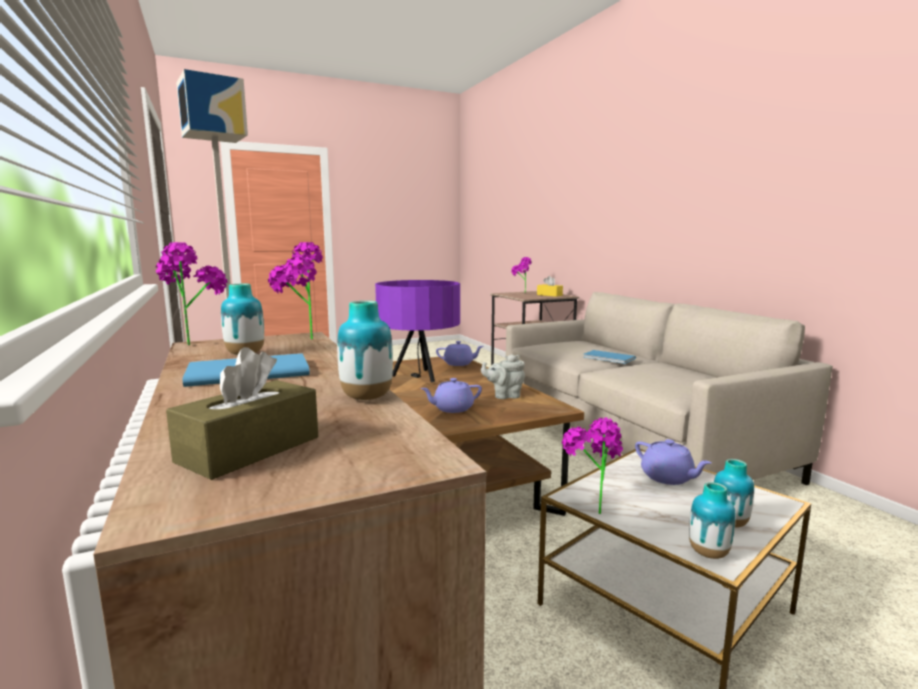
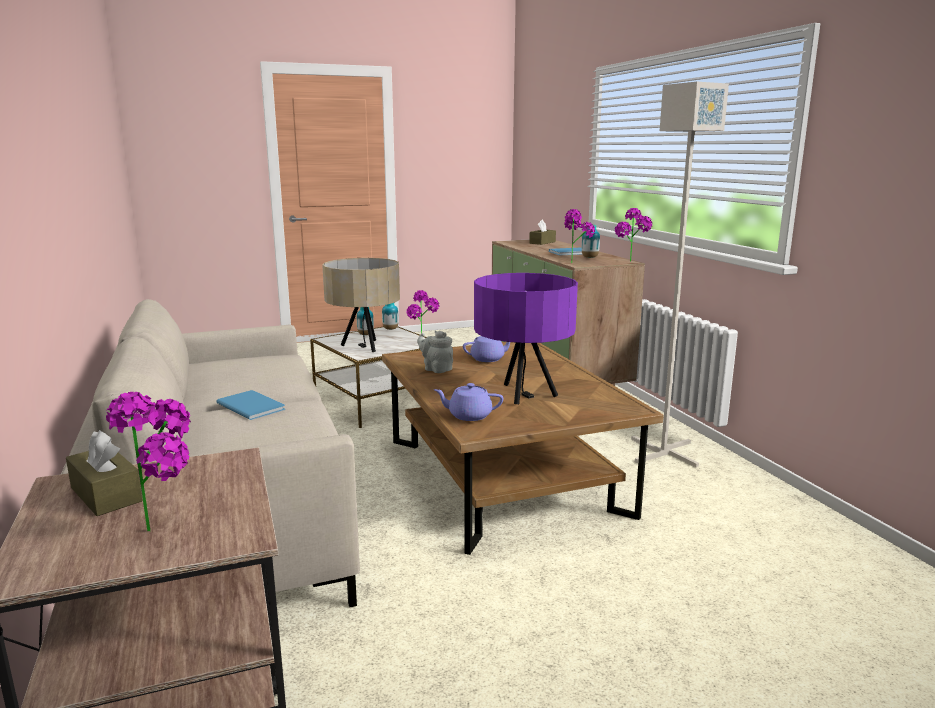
camera: 175 degrees left, 5 degrees up
vase [337,301,393,400] -> none
grey teapot [481,354,525,399] -> grey teapot turned 135 degrees counterclockwise [417,331,453,373]
yellow tissue box [537,276,563,297] -> brown tissue box [66,430,143,516]
purple teapot [635,439,712,485] -> beige table lamp [322,258,400,352]

